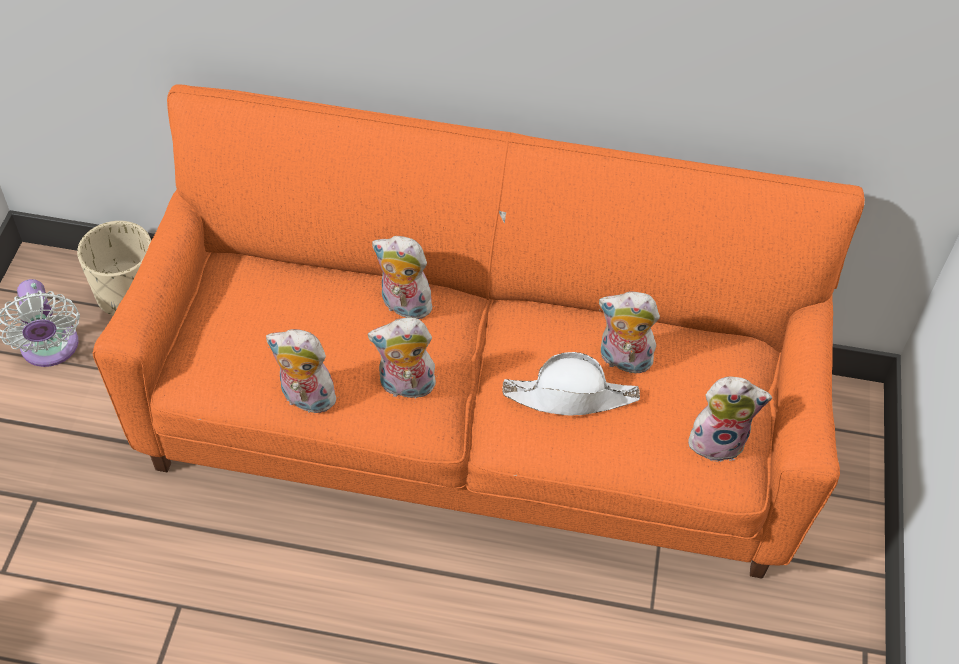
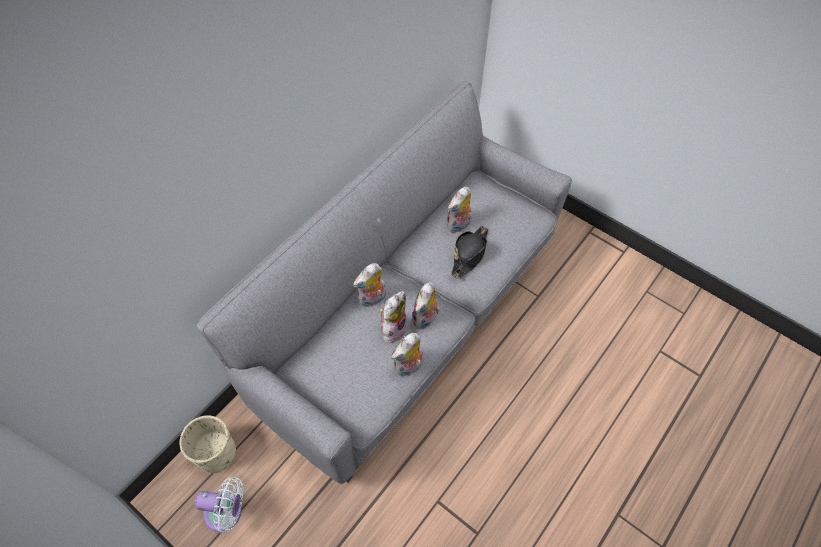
camera: 60 degrees left, 5 degrees up
orange sofa [93,84,865,579] -> grey sofa [197,81,572,485]
white hat [502,352,640,415] -> black hat [451,225,488,279]
plush toy [688,376,772,462] -> plush toy moved to [379,291,407,345]

